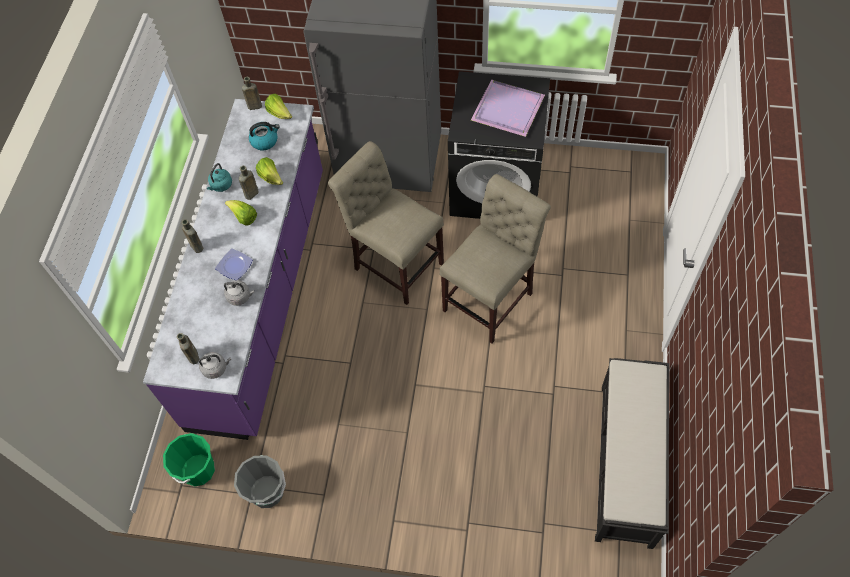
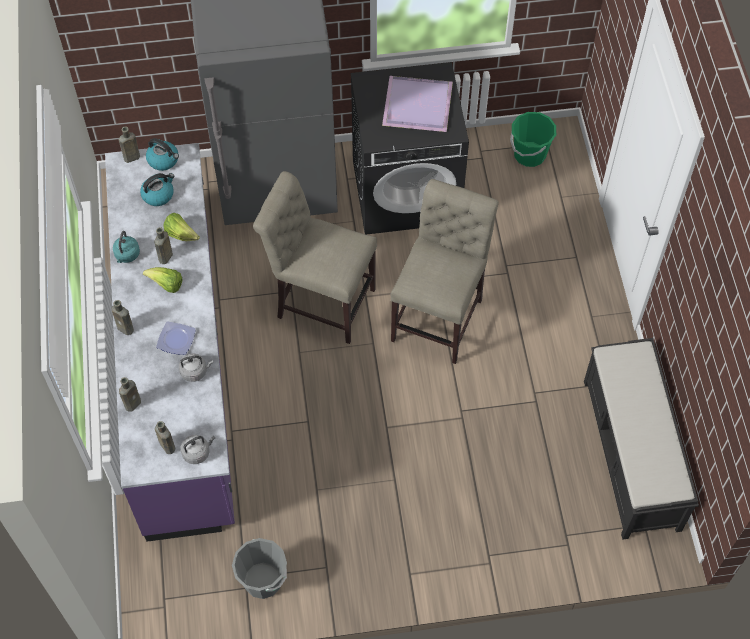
camera: 20 degrees left, 0 degrees up
green bucket [163,433,215,486] -> green bucket moved to [510,112,556,167]
lettuce [265,94,292,119] -> kettle [146,138,179,171]
none -> brown bottle [119,377,141,412]

